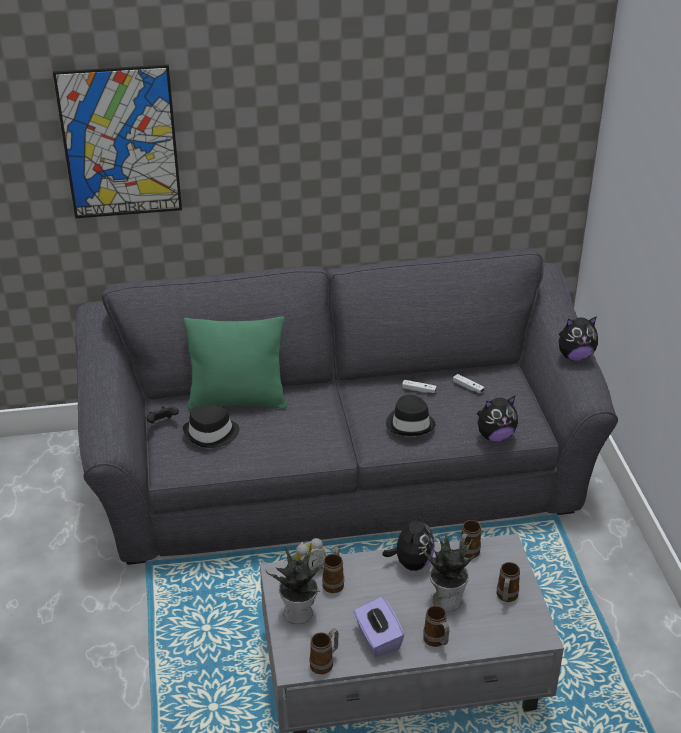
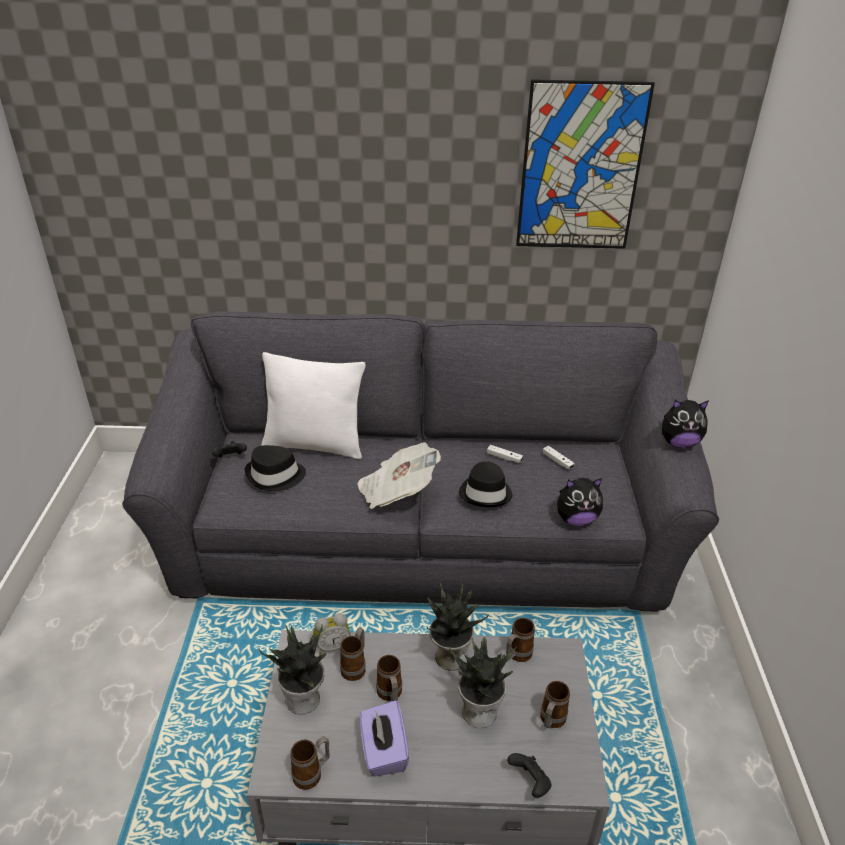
camera: 10 degrees right, 0 degrees up
picture [53,64,182,218] -> picture moved to [516,79,655,249]
green pillow [184,316,287,410] -> white pillow [261,352,366,459]
plush toy [382,512,435,571] -> potted plant [427,583,489,671]
mug [423,606,450,647] -> mug moved to [376,655,402,701]
none -> newspaper [357,442,441,509]
none -> black game controller [507,753,552,798]

